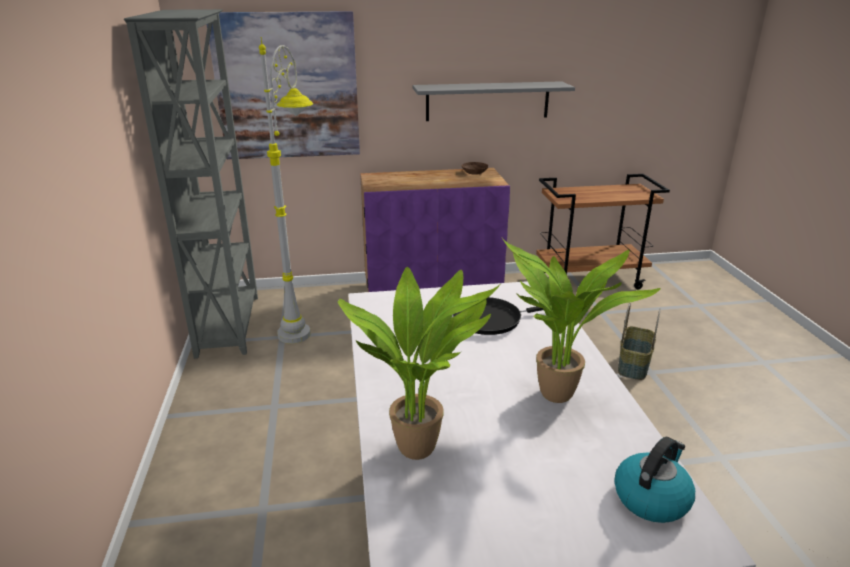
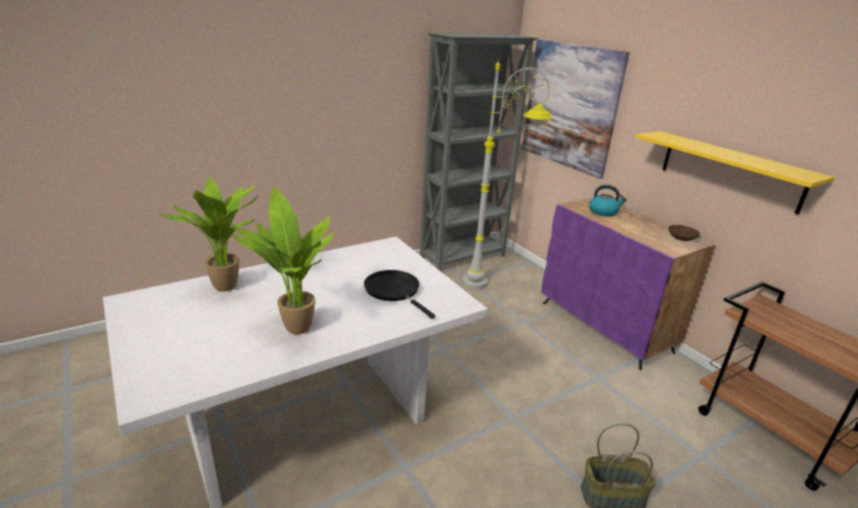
camera: 65 degrees right, 0 degrees up
grey shelf [413,81,575,121] -> yellow shelf [636,131,835,214]
kettle [614,437,695,523] -> kettle moved to [589,185,627,216]

